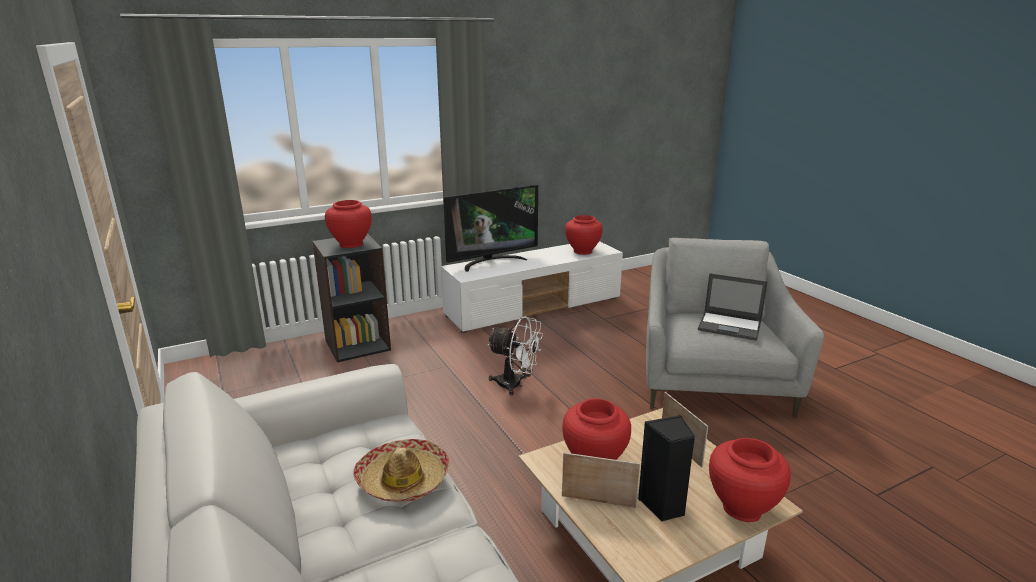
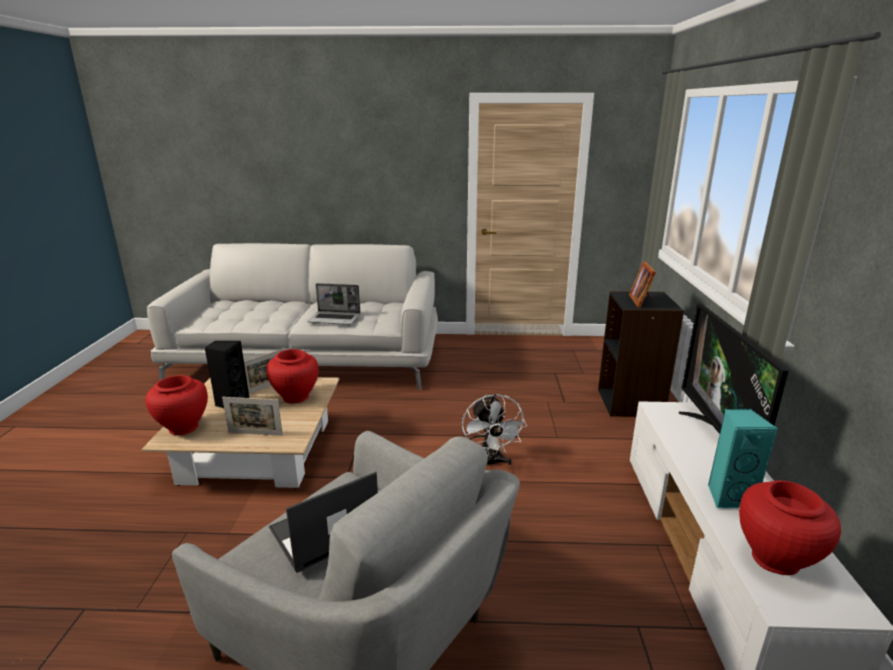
camera: 120 degrees right, 0 degrees up
red vase [325,200,372,248] -> picture frame [629,261,656,308]
hat [353,439,450,502] -> laptop [307,283,360,325]
white fan [487,316,543,396] -> white fan turned 60 degrees counterclockwise [462,394,527,468]
none -> turquoise speaker [708,409,778,509]

